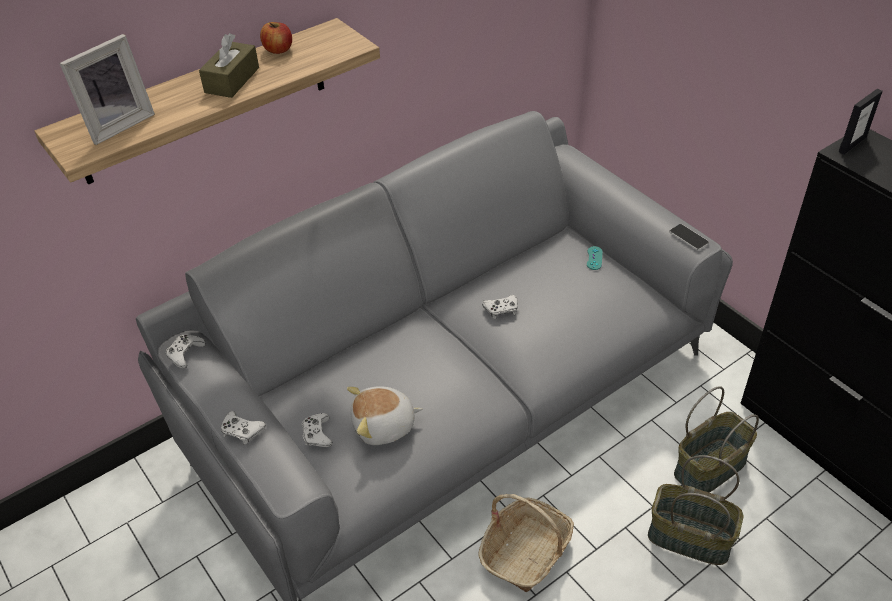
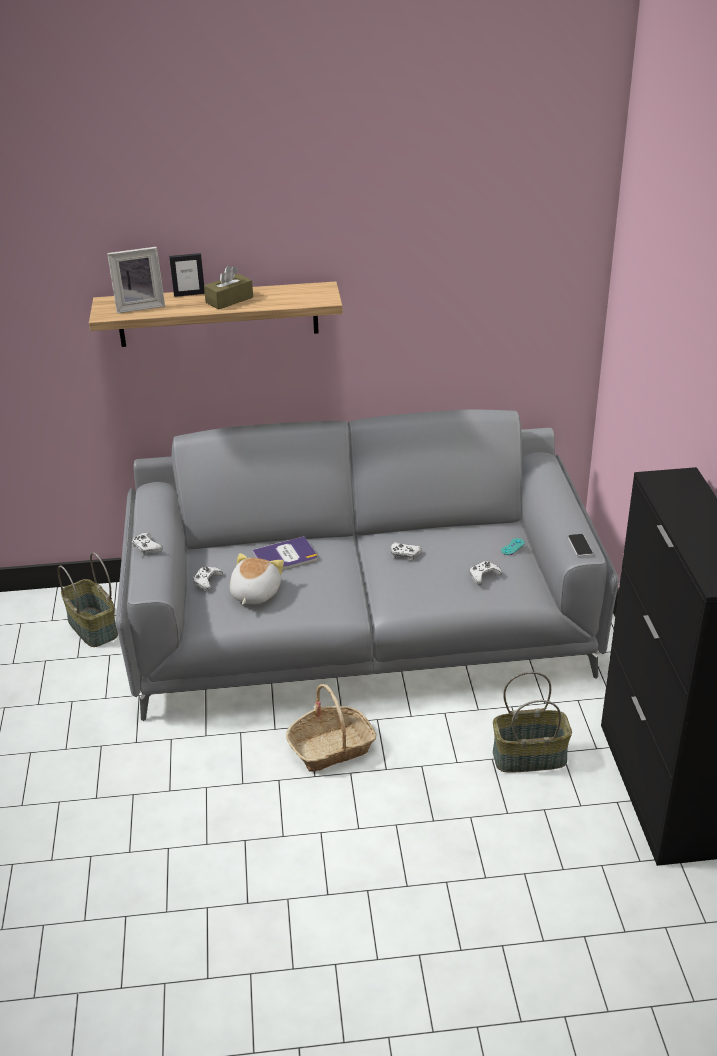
camera: 30 degrees right, 10 degrees down
white game controller [166,335,206,369] -> white game controller moved to [470,561,502,585]
apple [260,22,292,54] -> none
plush toy [347,386,422,445] -> plush toy turned 90 degrees clockwise [230,553,284,605]
basket [648,455,743,565] -> basket moved to [57,552,118,647]
picture frame [839,89,883,155] -> picture frame moved to [169,253,205,297]
none -> book [252,536,318,570]

